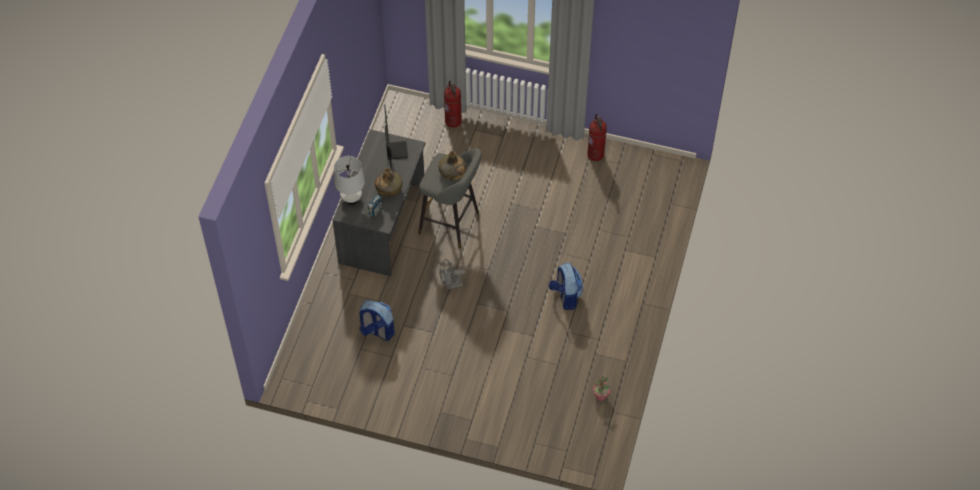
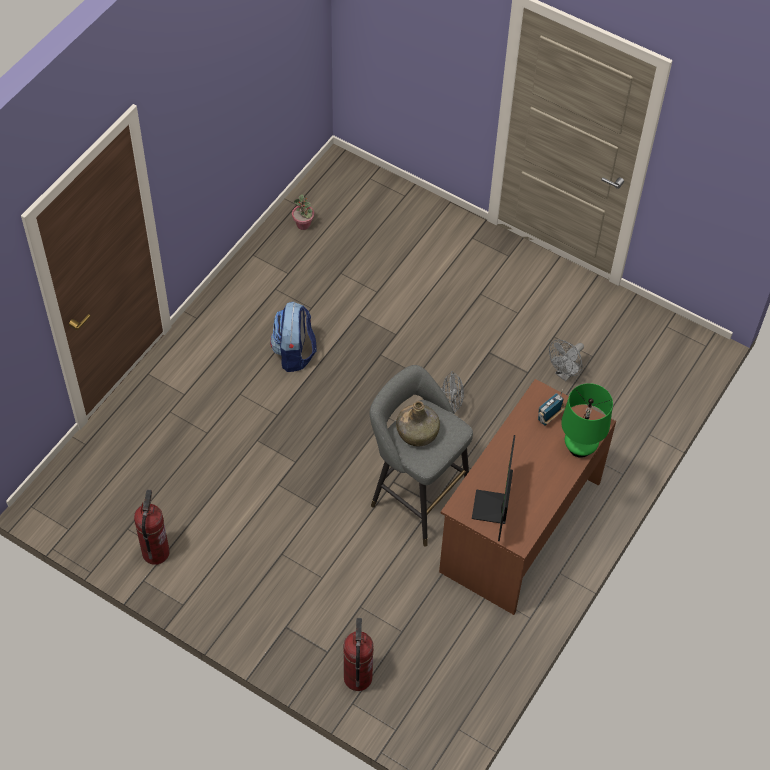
camera: 165 degrees left, 0 degrees up
grey desk [332,129,426,276] -> brown desk [439,379,616,615]
white table lamp [334,156,365,205] -> green table lamp [561,383,613,458]
backpack [359,300,395,341] -> grey fan [549,340,584,381]
green bottle [375,168,402,197] -> none

